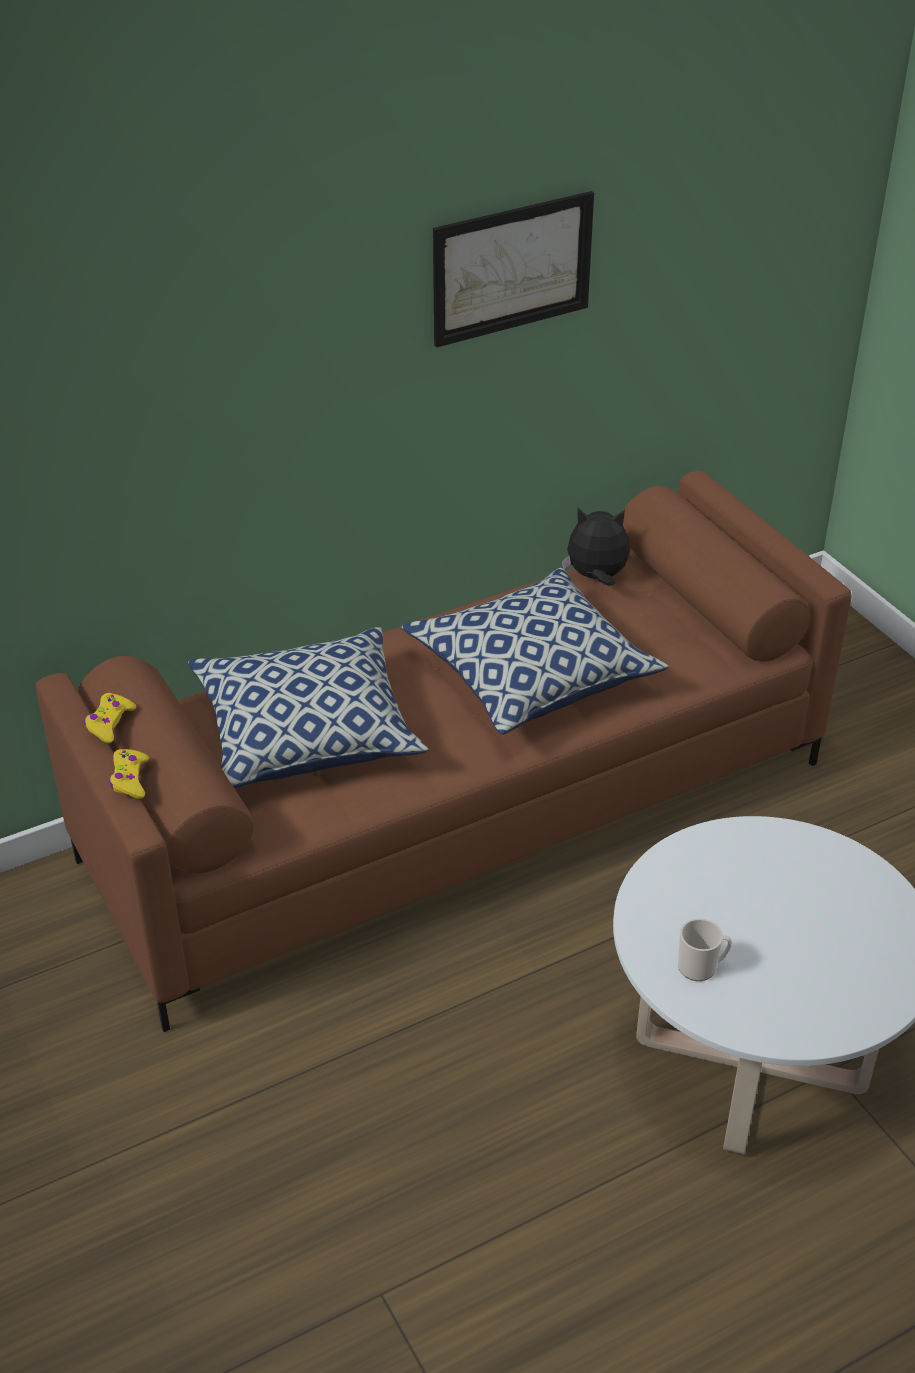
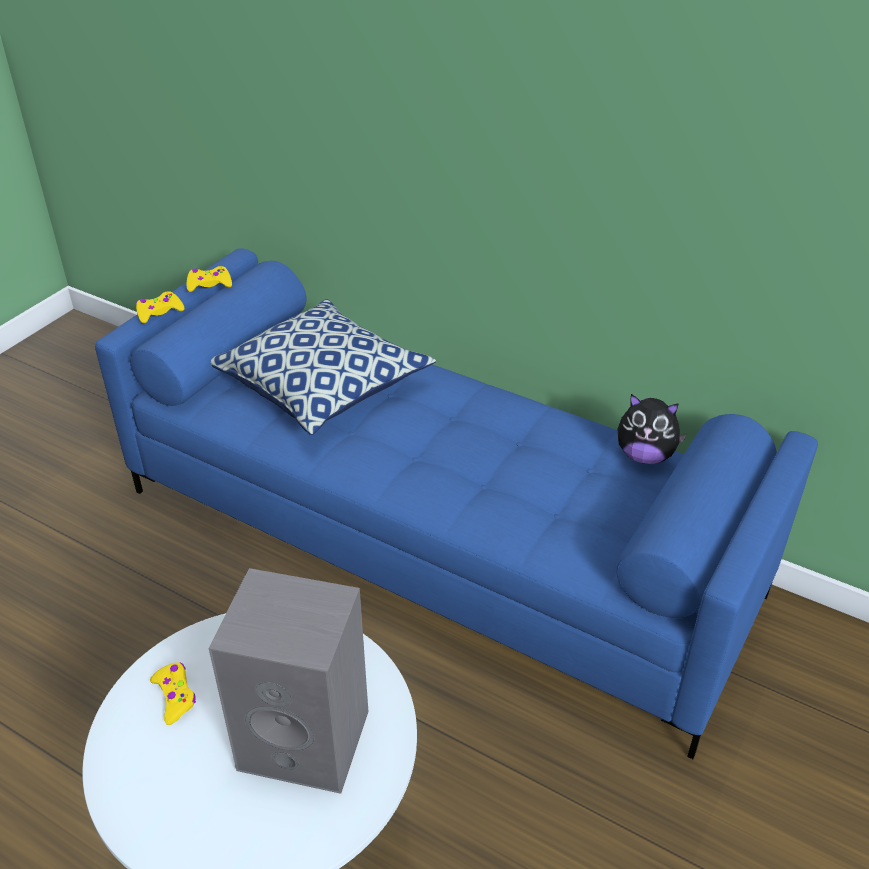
camera: 60 degrees right, 0 degrees up
brown sofa [36,471,852,1032] -> blue sofa [95,248,818,759]
pillow [402,568,669,735] -> none
picture [433,191,594,348] -> none
plush toy [562,508,630,586] -> plush toy turned 135 degrees clockwise [617,394,687,464]
mug [678,919,732,981] -> yellow game controller [150,662,196,725]
none -> grey speaker [209,568,369,794]

